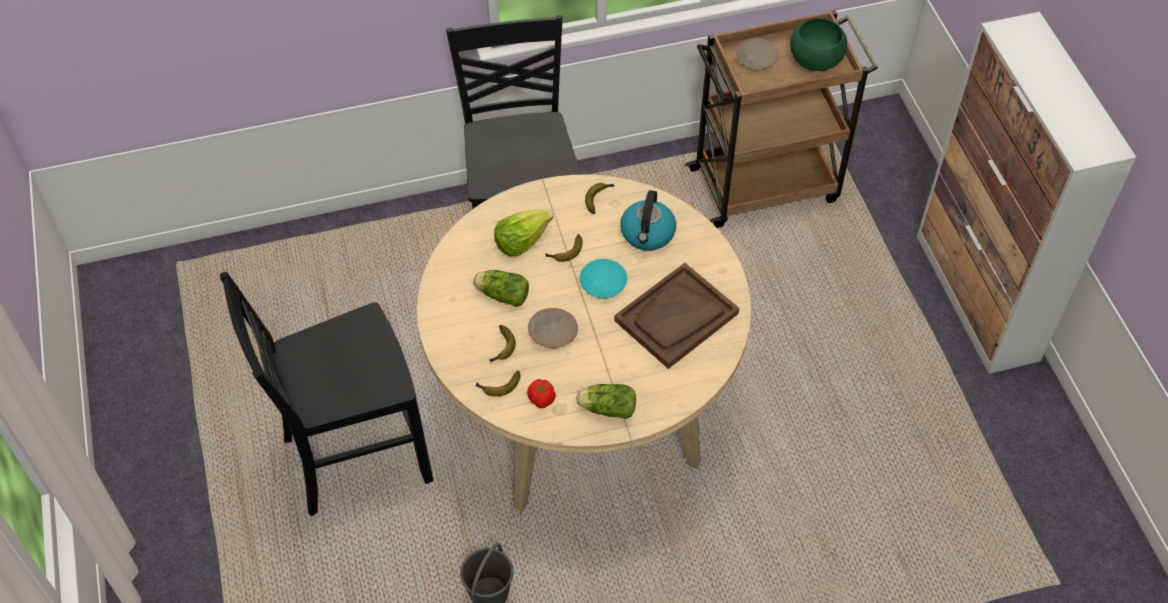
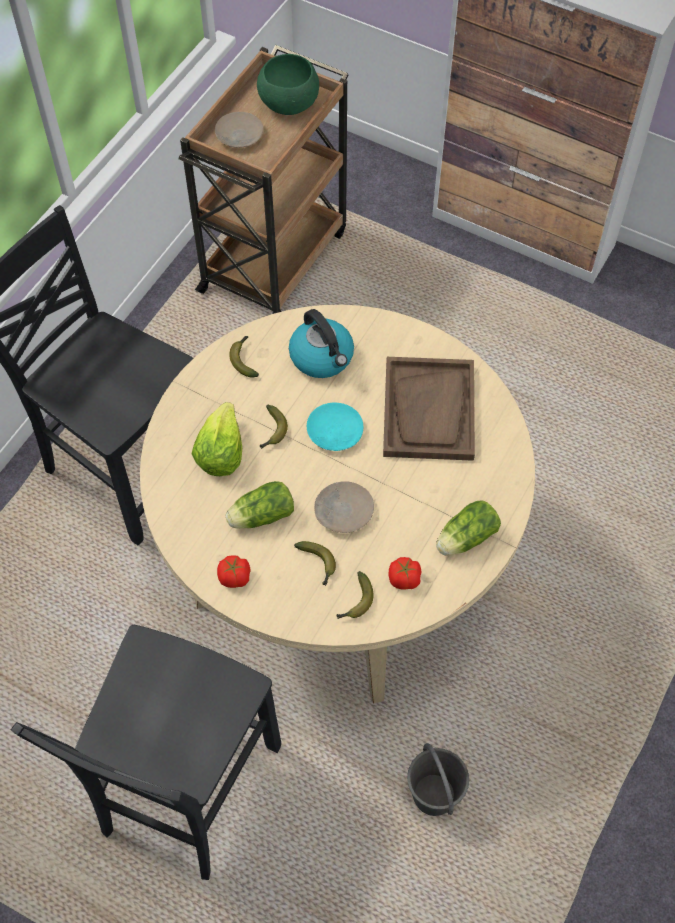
camera: 45 degrees left, 5 degrees up
none -> tomato [217,555,250,588]

